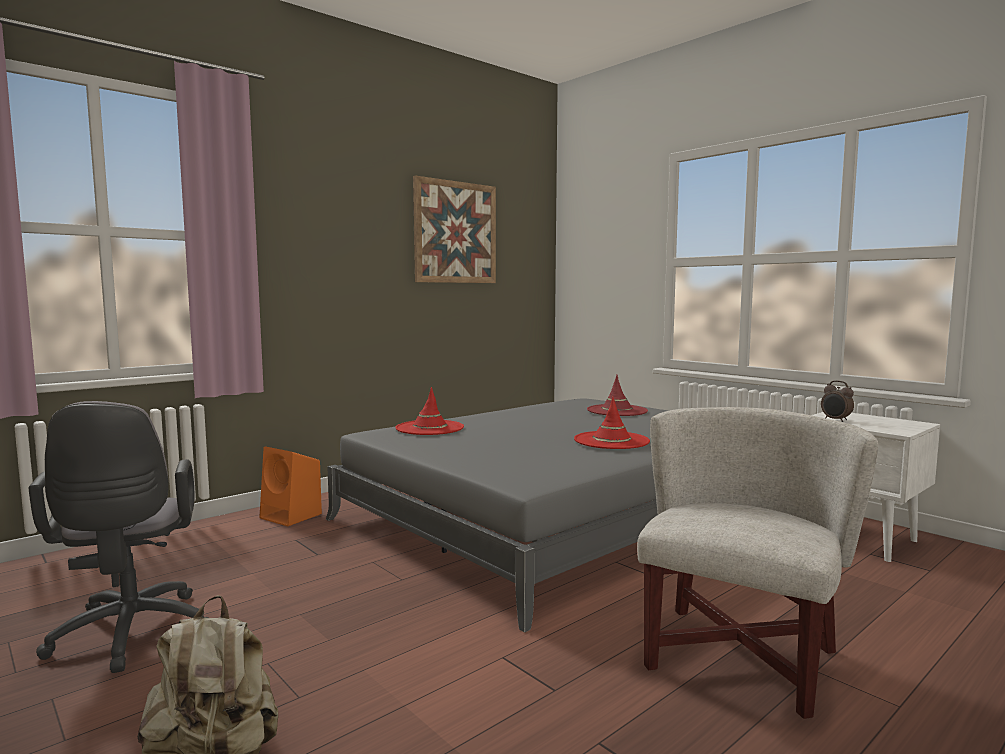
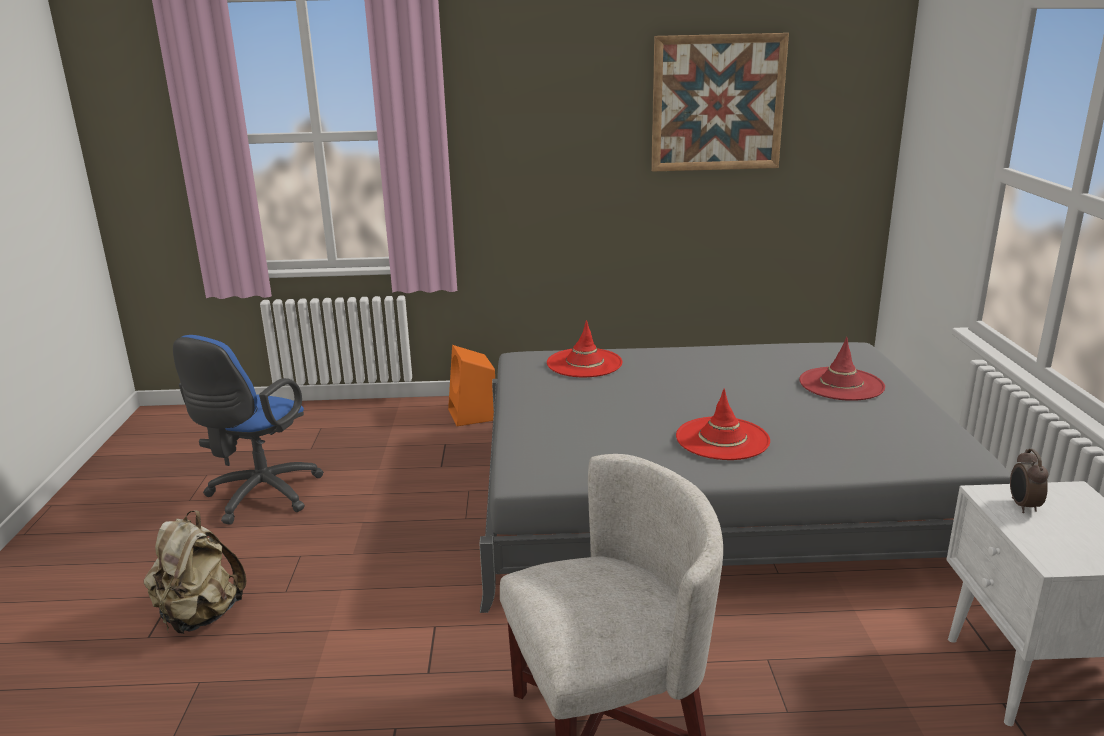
camera: 40 degrees right, 15 degrees up
grey office chair [29,401,209,673] -> blue office chair [173,335,324,525]

